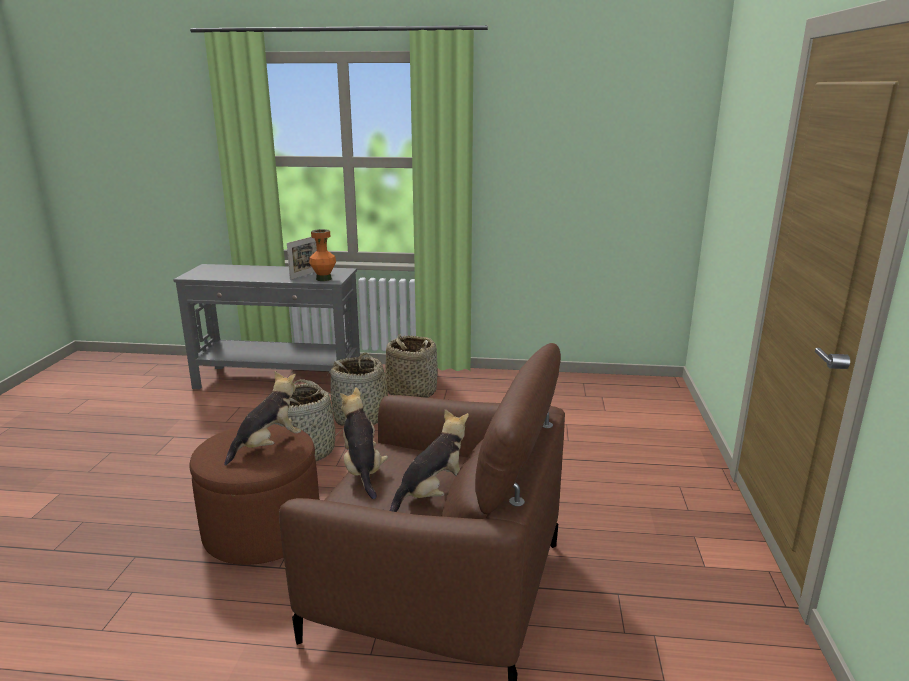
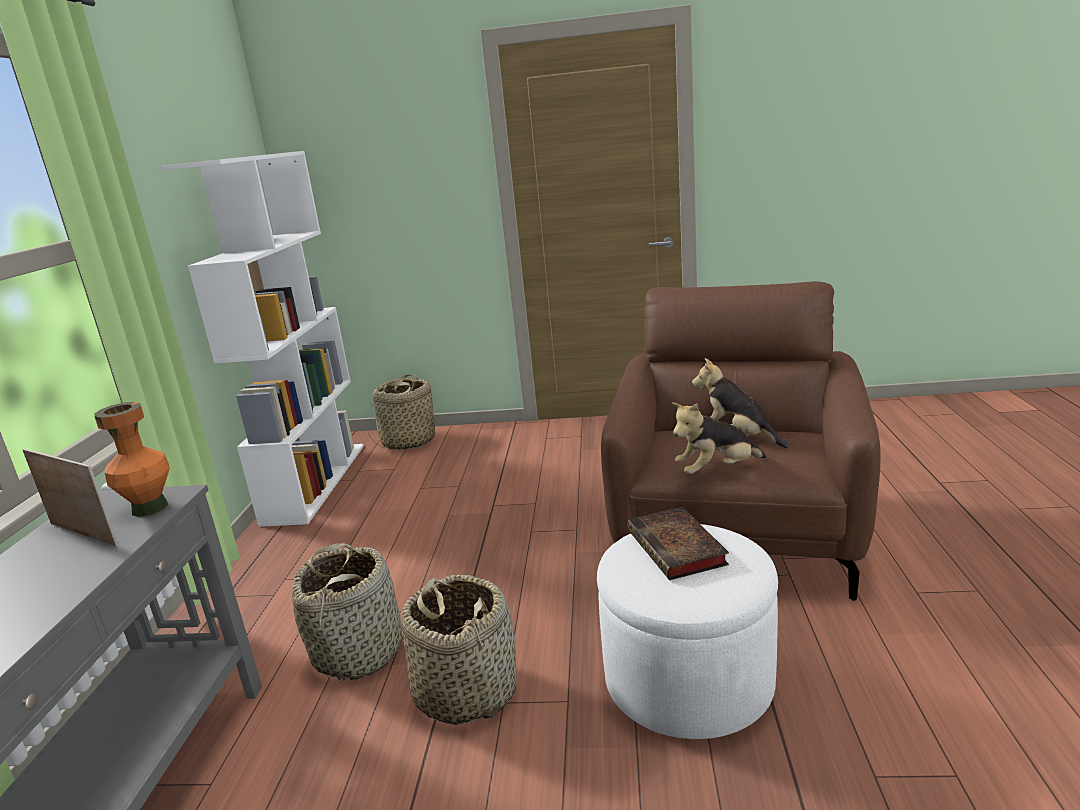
camera: 90 degrees left, 0 degrees up
brown ottoman [189,424,319,565] -> white ottoman [597,524,778,739]
plush toy [224,371,301,466] -> book [627,507,729,580]
basket [385,334,438,398] -> basket moved to [366,374,435,450]
none -> white bookcase [161,151,364,527]

